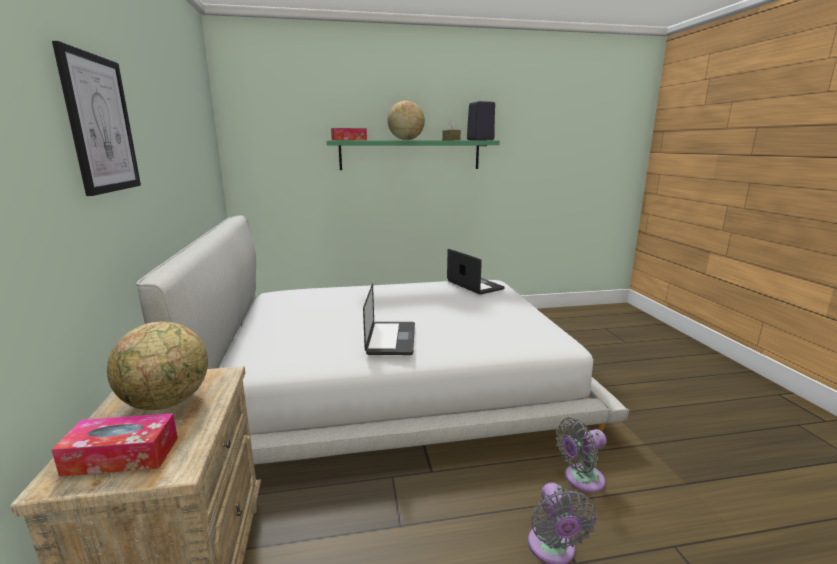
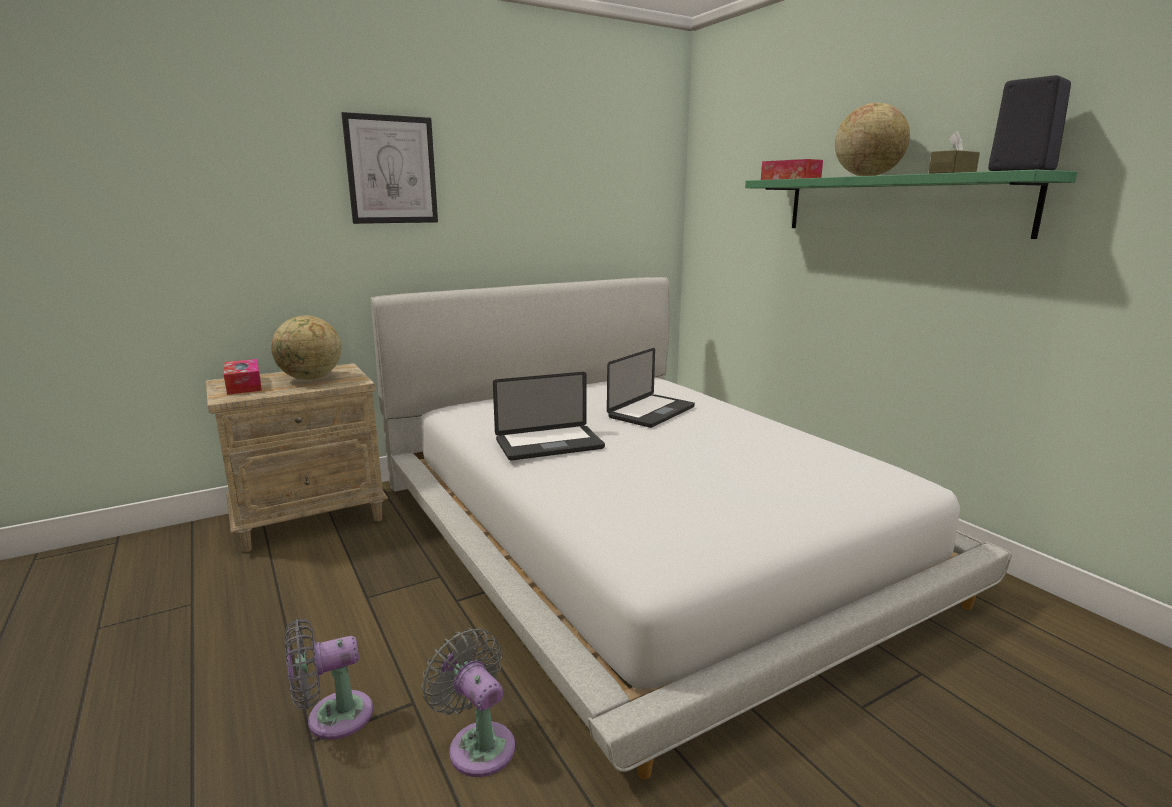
camera: 70 degrees right, 0 degrees up
laptop [447,249,505,295] -> laptop moved to [607,348,695,428]

